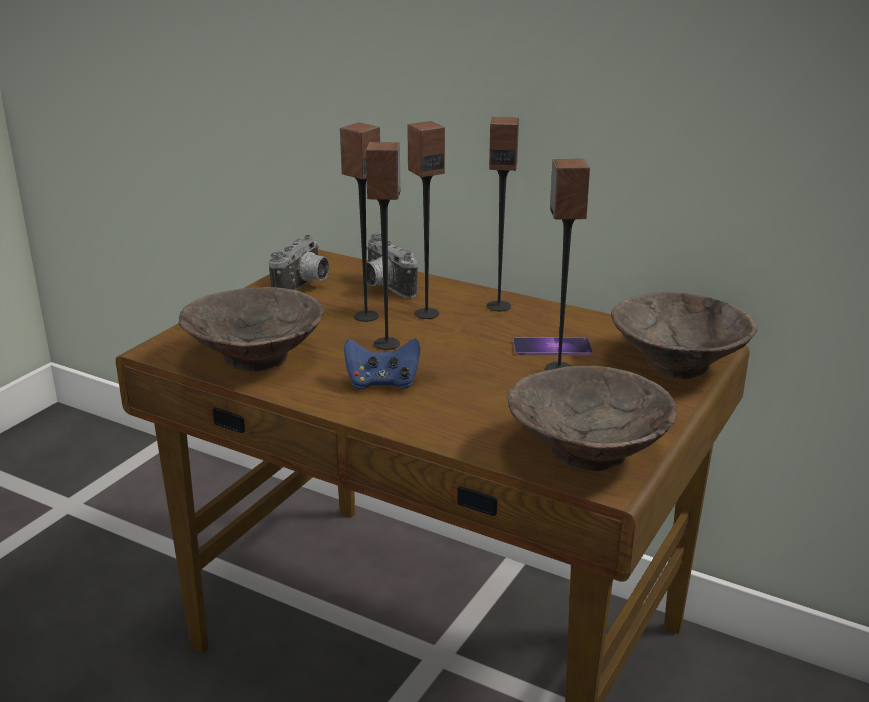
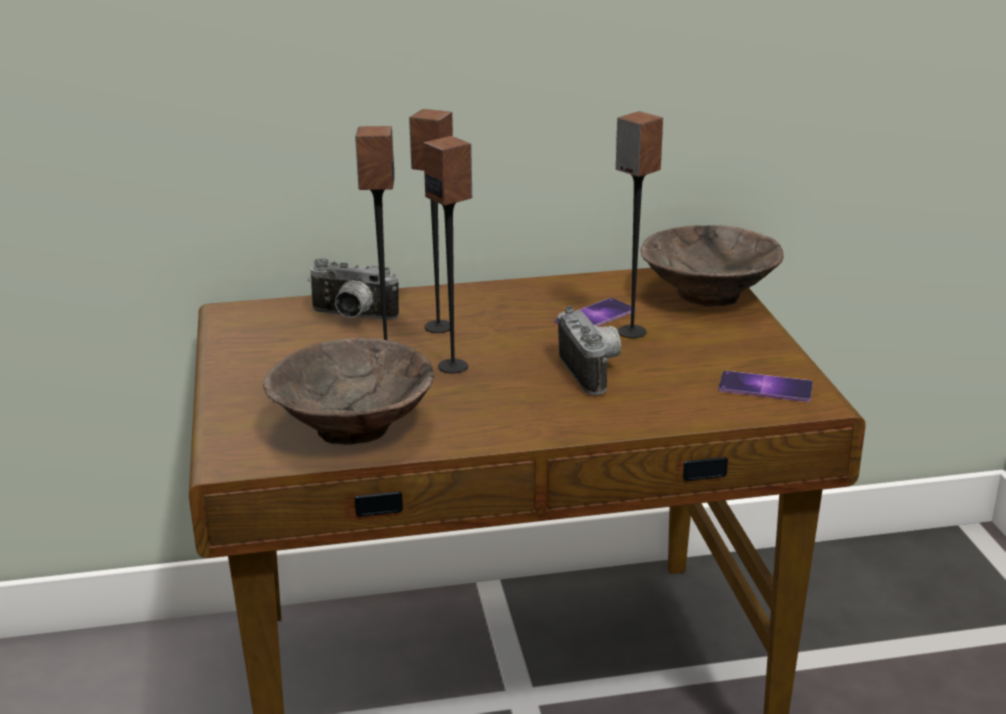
camera: 40 degrees left, 0 degrees up
camera [269,235,329,291] -> camera moved to [558,306,621,395]
blue game controller [344,338,420,389] -> none
speaker [487,117,519,311] -> none
brown bowl [507,366,677,471] -> phone [718,371,813,402]

